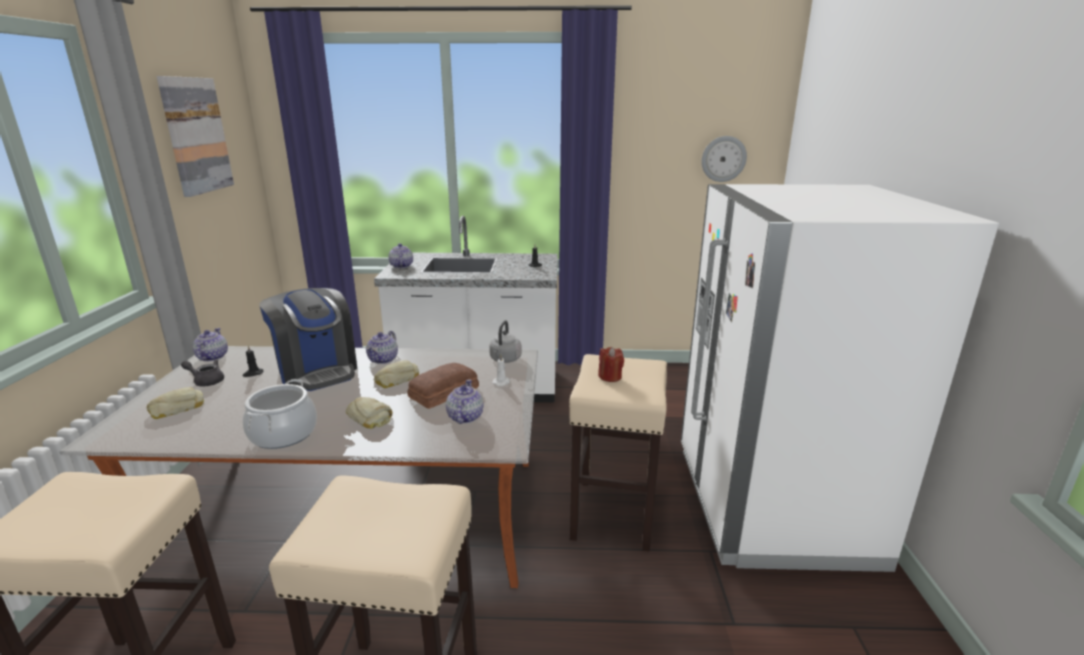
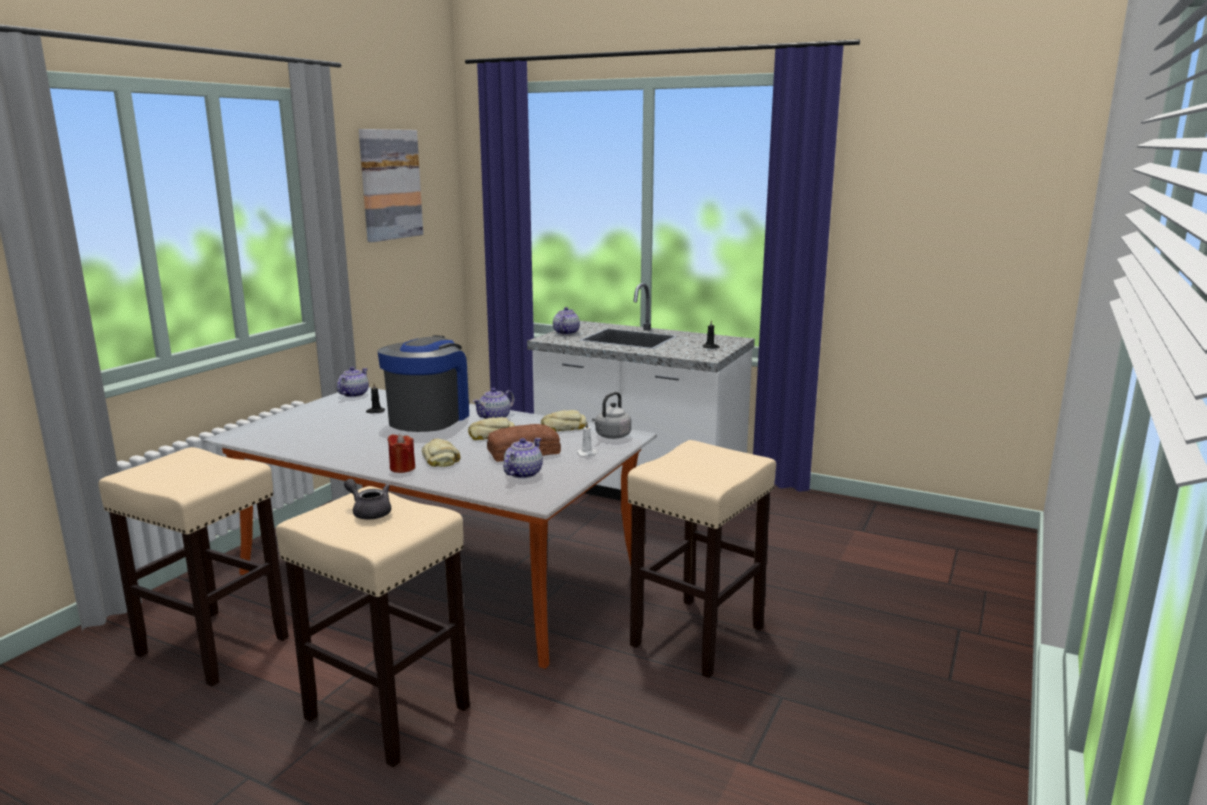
camera: 25 degrees right, 5 degrees down
bread [147,387,204,419] -> bread moved to [541,410,586,431]
grey teapot [181,359,224,386] -> grey teapot moved to [344,479,391,519]
cooking pot [242,379,317,449] -> none
coffee machine [259,288,357,391] -> coffee machine turned 150 degrees counterclockwise [377,335,469,432]
red candle [598,347,624,382] -> red candle moved to [388,434,415,473]
white fridge [681,184,999,572] -> none
wall clock [701,136,747,182] -> none

